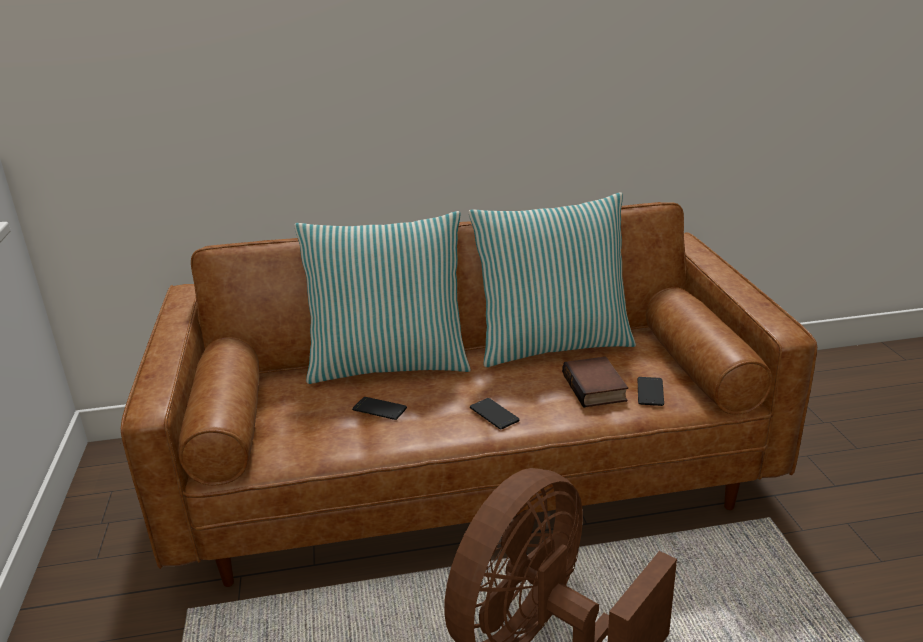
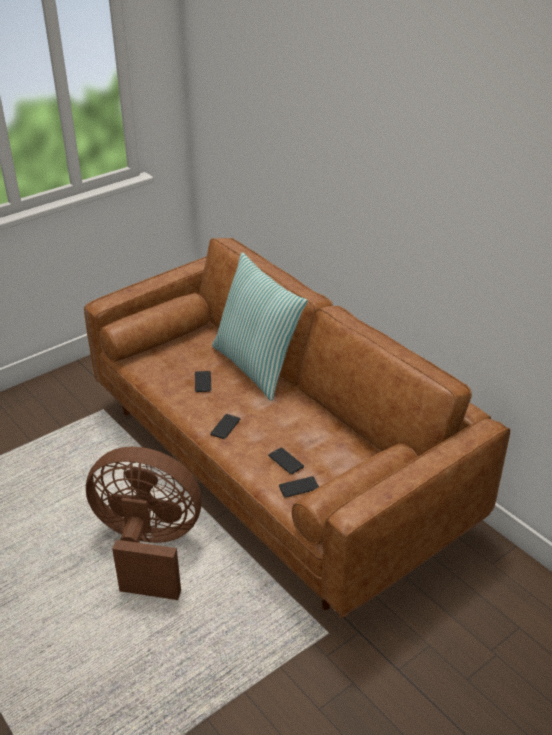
camera: 60 degrees right, 10 degrees up
pillow [468,192,636,367] -> none
book [562,356,628,408] -> phone [268,448,304,474]

